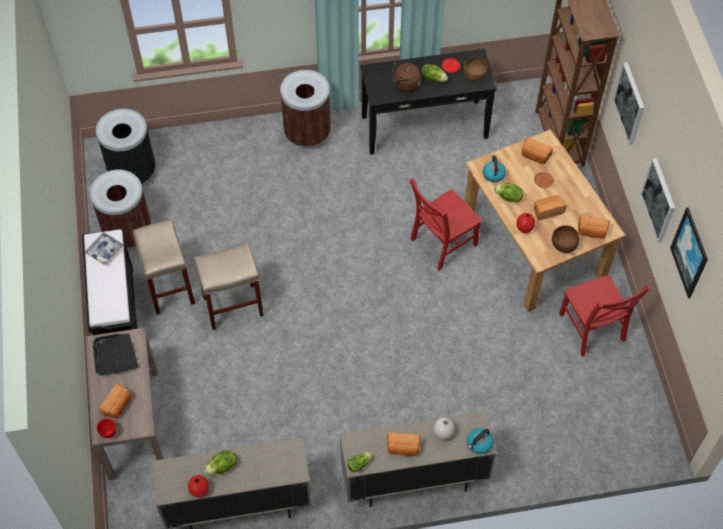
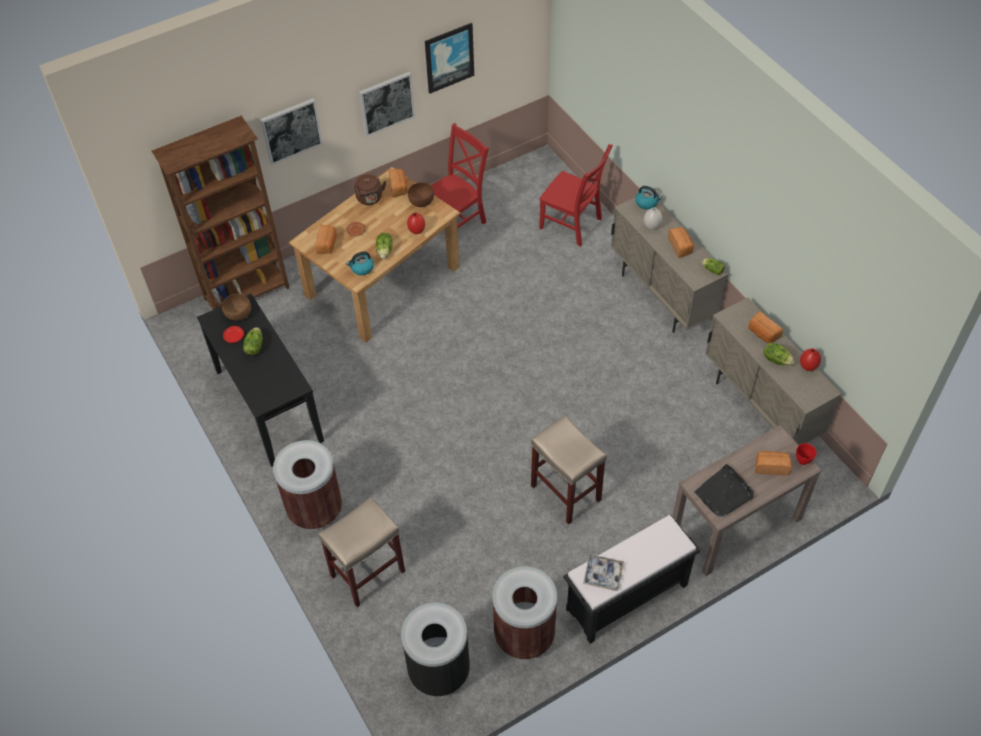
camera: 110 degrees left, 5 degrees down
beige stool [133,220,195,315] -> beige stool moved to [318,497,405,607]
brown kettle [392,61,421,93] -> brown kettle moved to [354,174,386,205]
red chair [409,178,482,271] -> red chair moved to [539,144,613,247]
bread [534,195,567,220] -> bread moved to [748,312,783,344]

